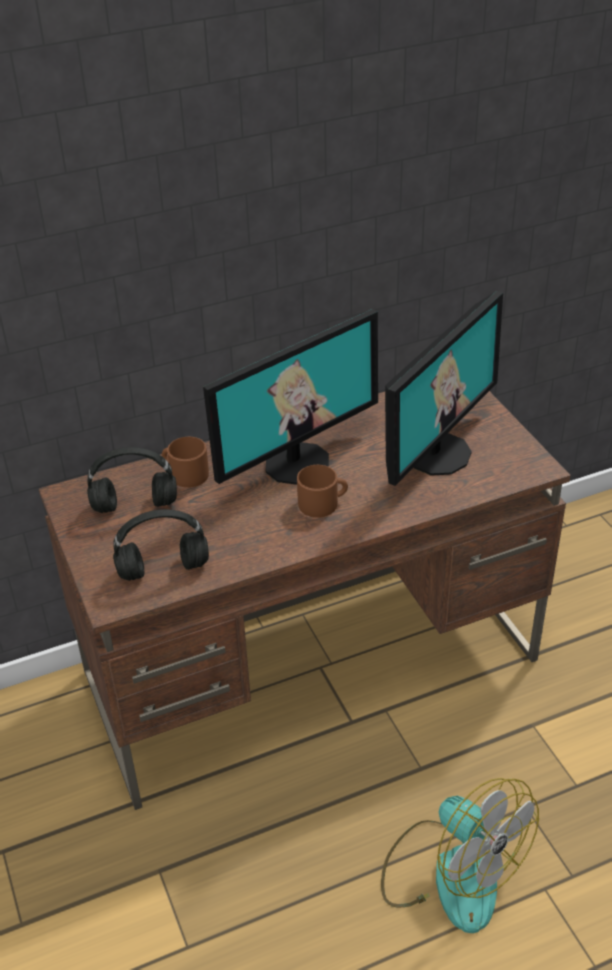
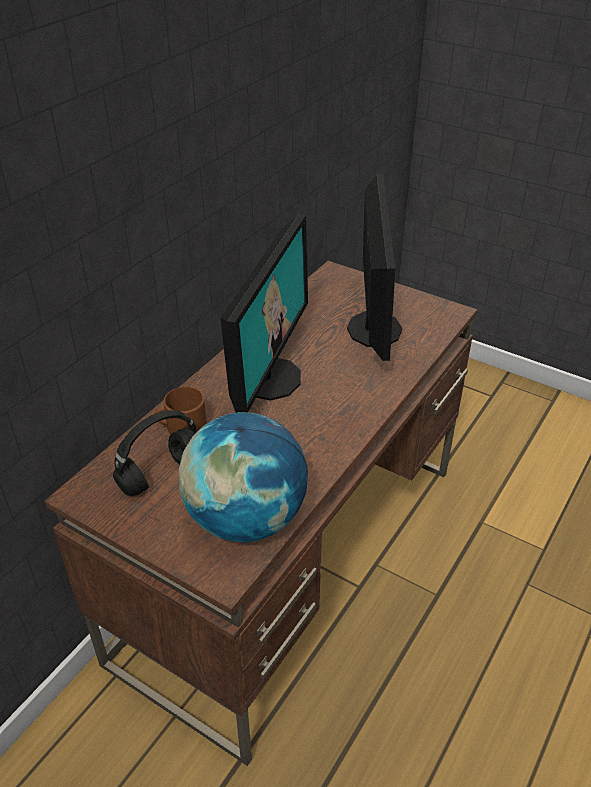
camera: 35 degrees left, 0 degrees up
black headphones [113,509,209,581] -> globe [178,412,308,542]
brown mug [297,465,348,518] -> none
fan [381,778,539,933] -> none

